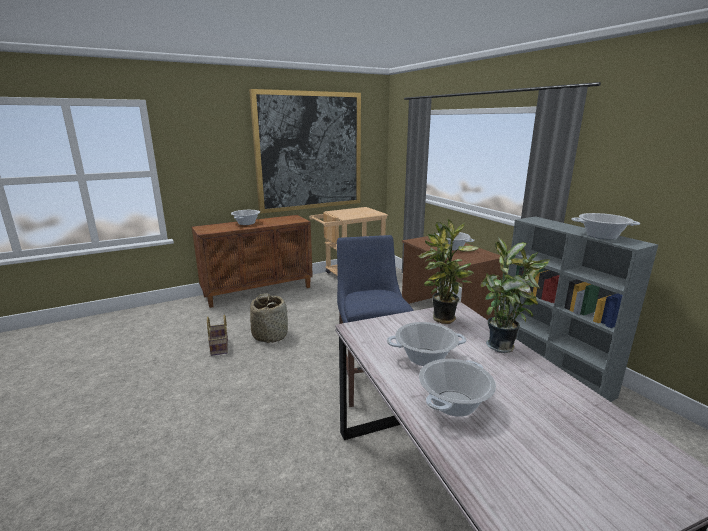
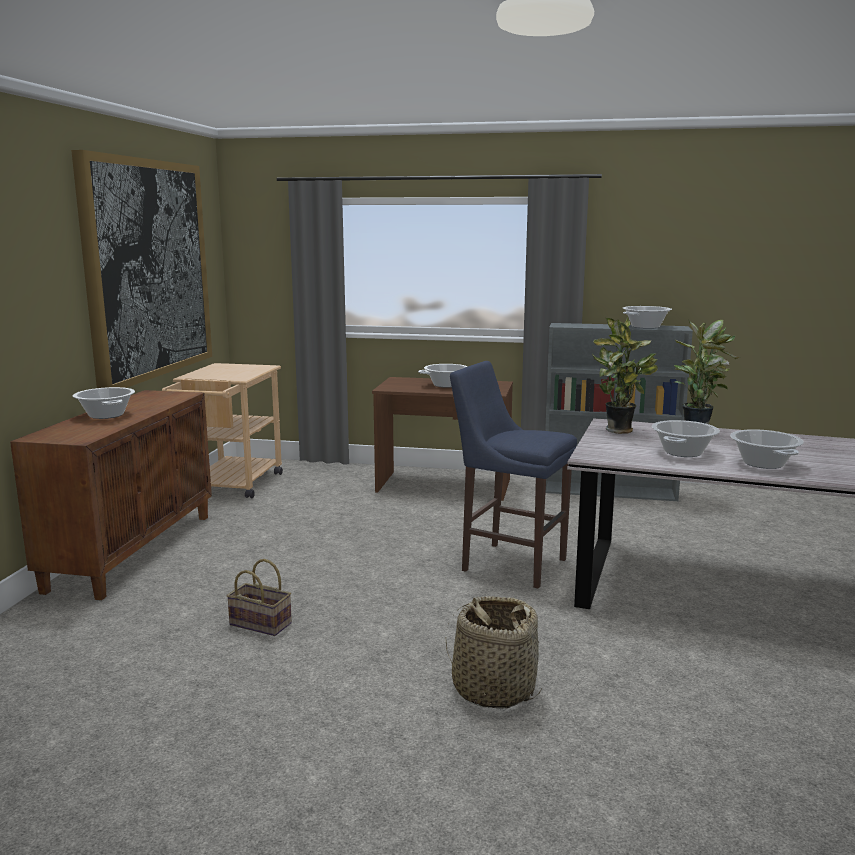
camera: 50 degrees left, 5 degrees down
basket [250,293,288,343] -> basket moved to [446,596,541,709]

